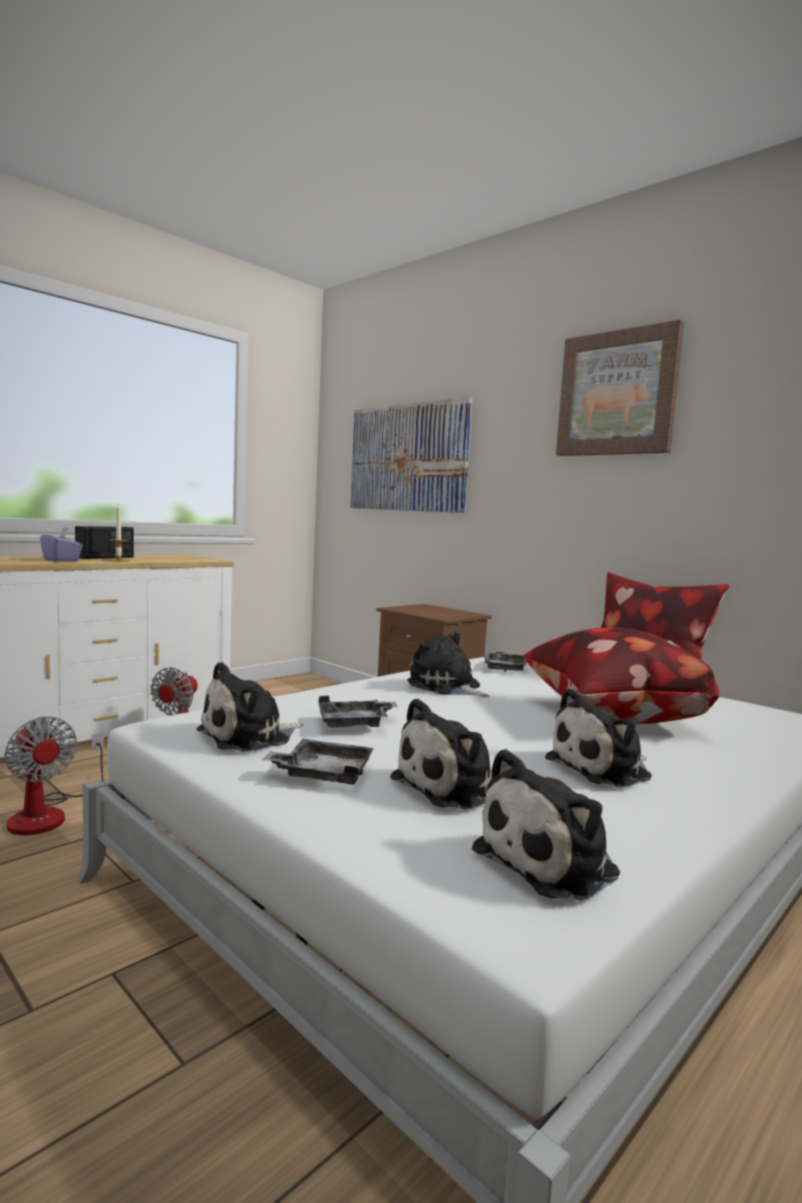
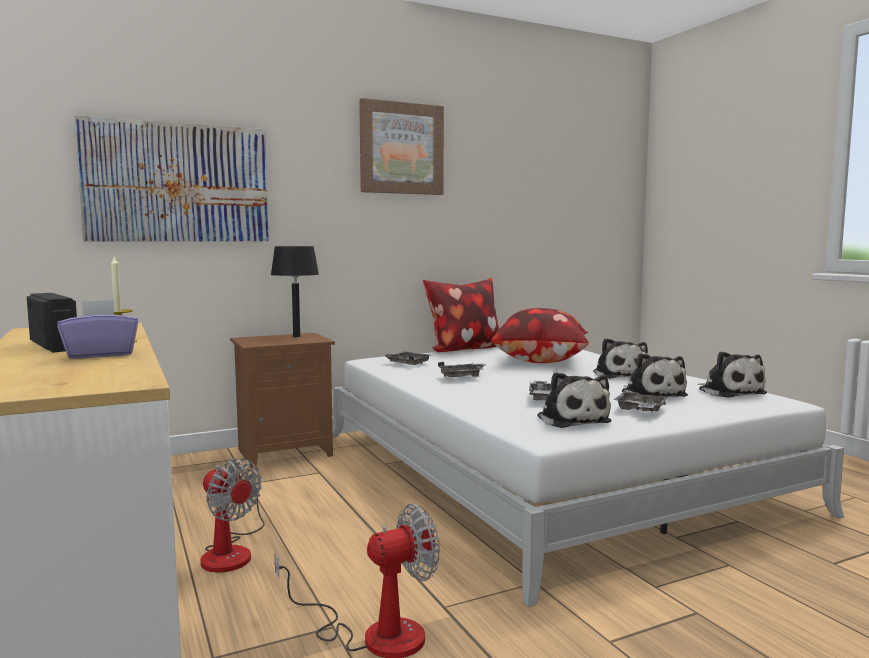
camera: 70 degrees left, 0 degrees up
plush toy [407,631,490,697] -> grey tray [438,362,487,377]
none -> black table lamp [271,246,319,337]

